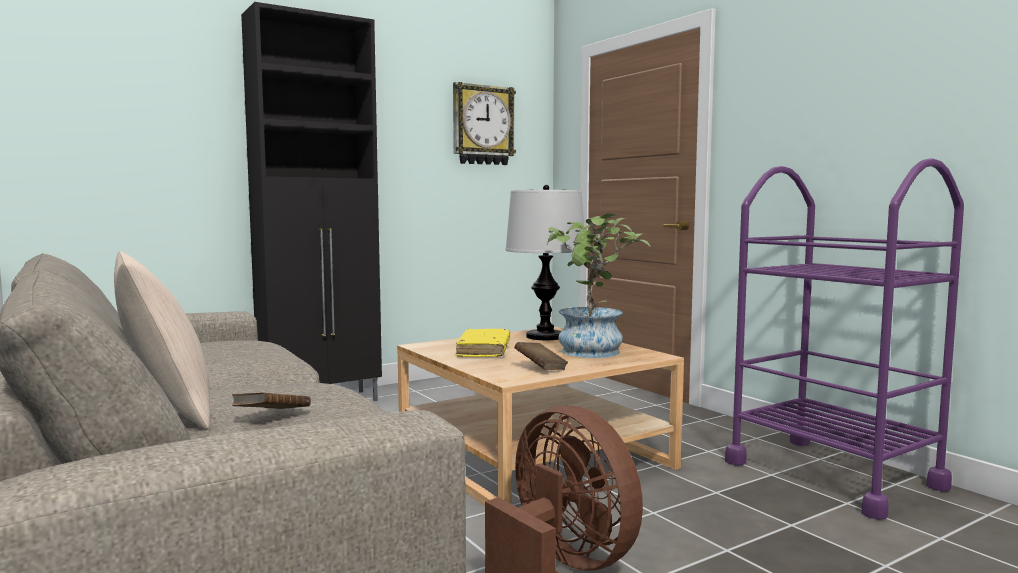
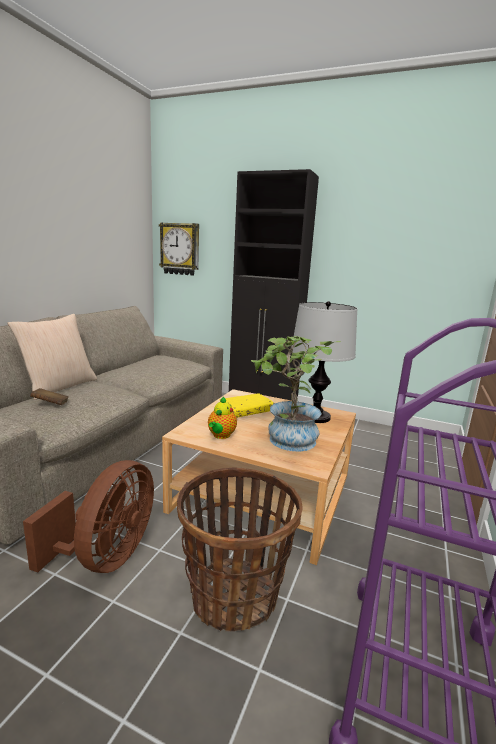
camera: 55 degrees right, 10 degrees up
wall clock [453,82,516,165] -> wall clock moved to [159,222,199,276]
brown book [514,342,568,370] -> teapot [208,397,237,439]
none -> basket [177,468,302,631]

